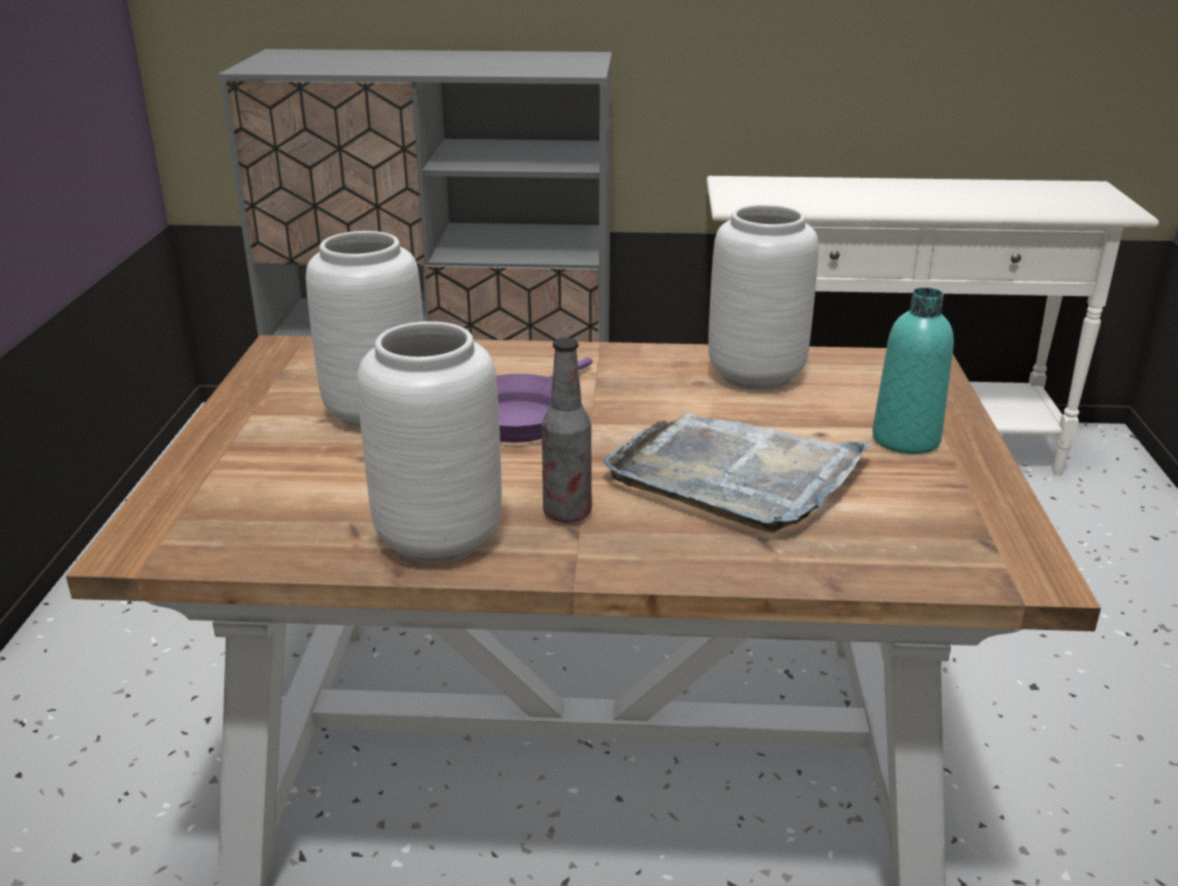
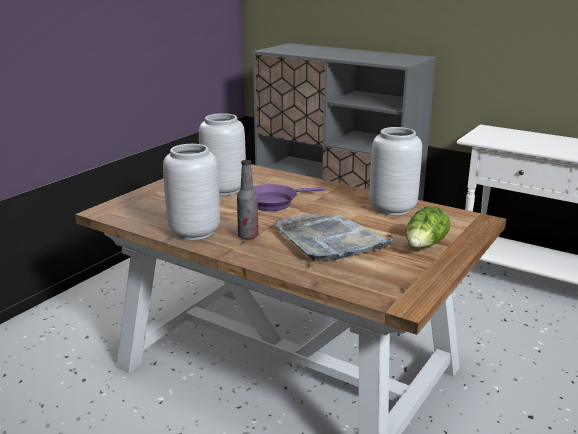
camera: 30 degrees right, 5 degrees down
turquoise bottle [872,288,954,454] -> lettuce [406,206,451,248]

